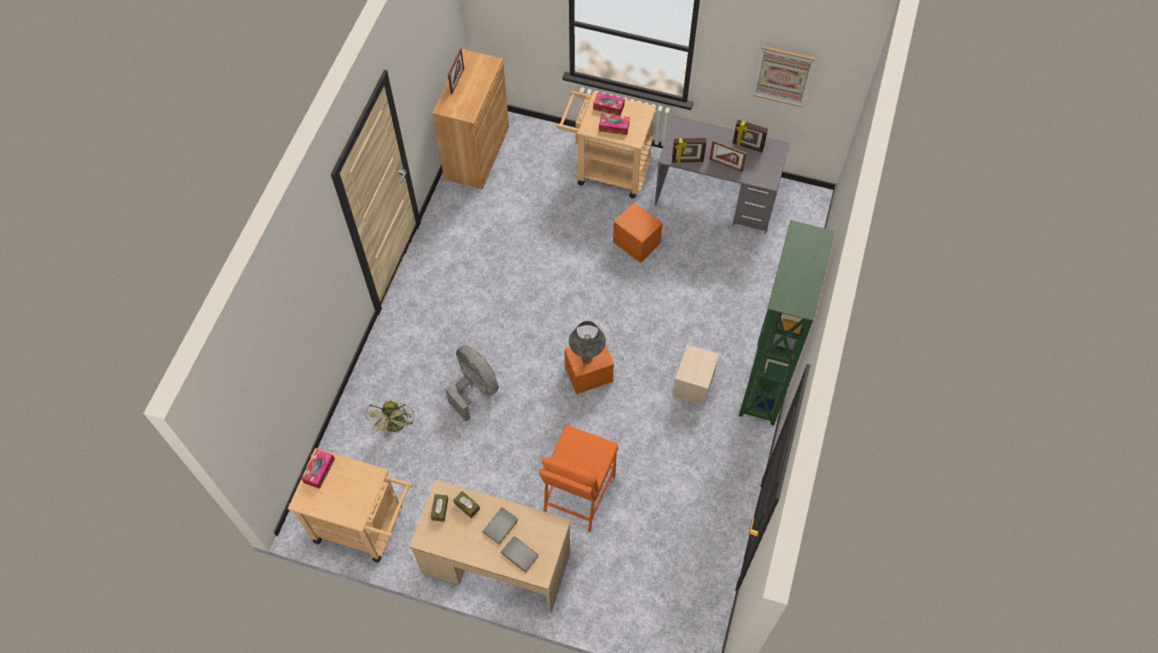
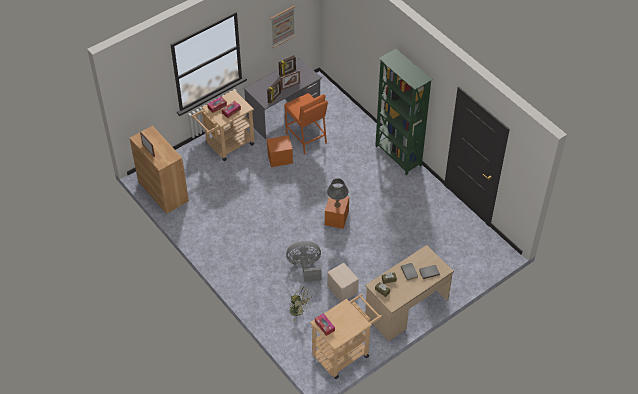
camera: 55 degrees left, 10 degrees down
orange stool [539,425,618,532] -> orange stool moved to [284,93,328,154]
beige storage box [673,345,719,406] -> beige storage box moved to [327,263,359,302]

